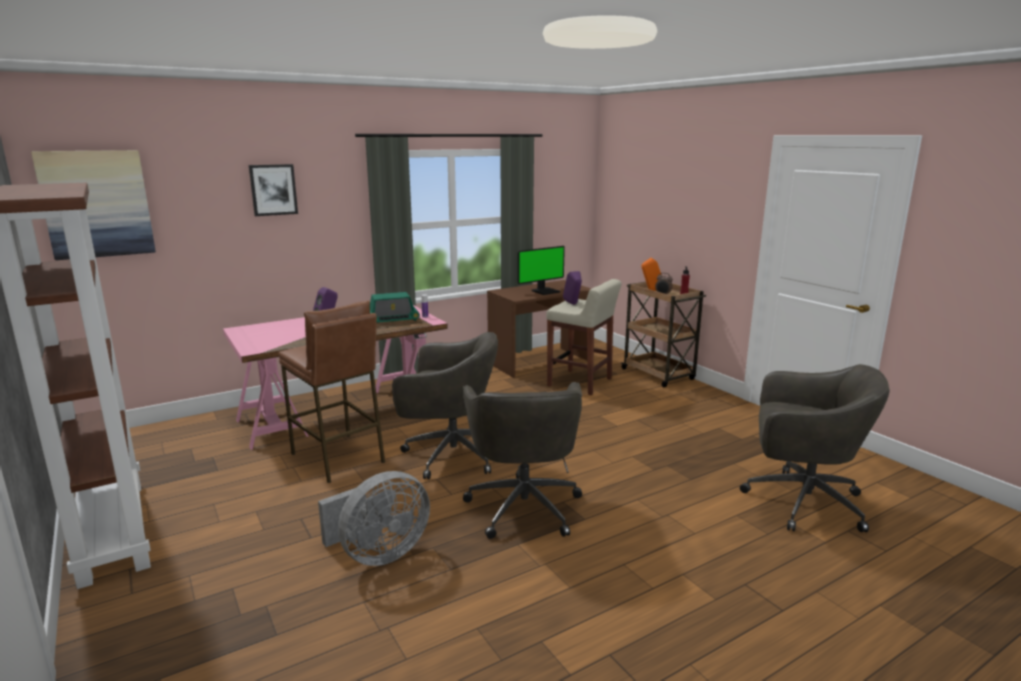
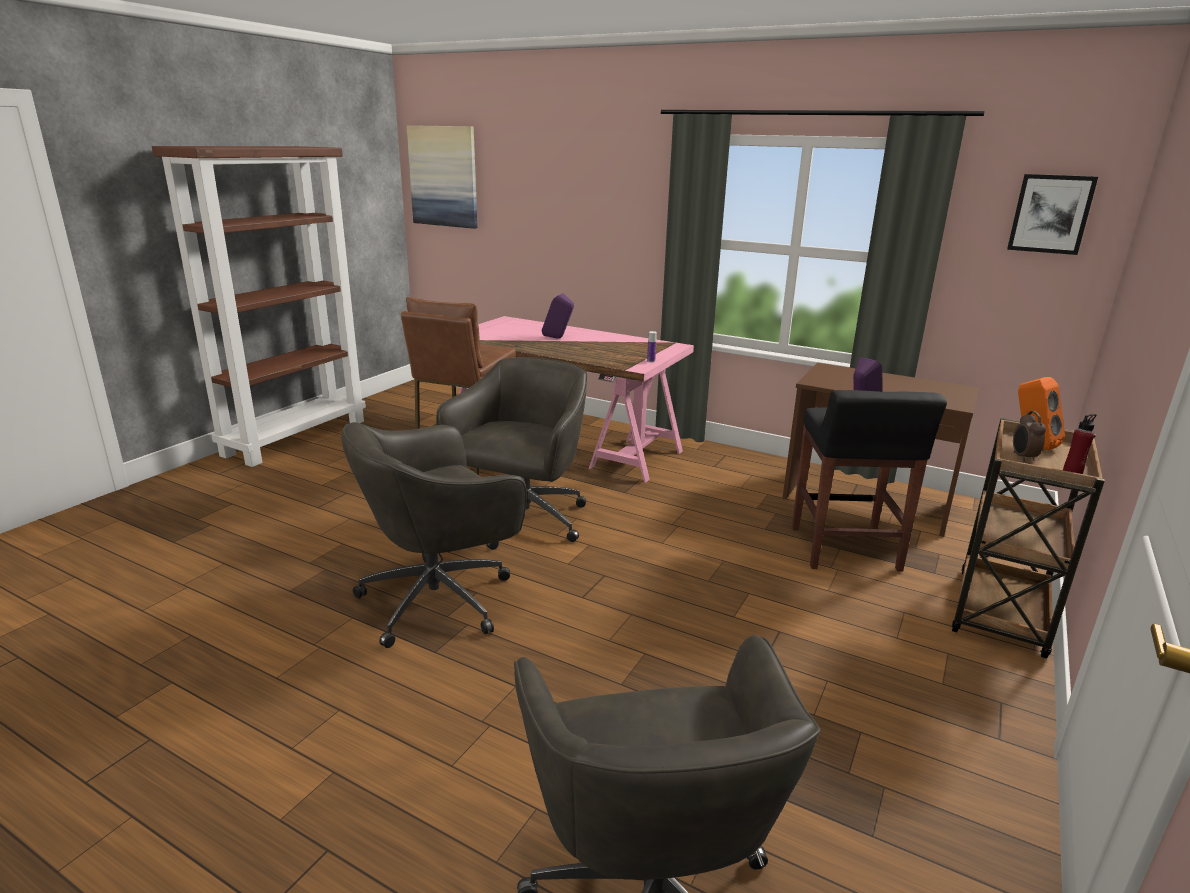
camera: 60 degrees right, 5 degrees up
picture [249,164,298,216] -> picture moved to [1007,174,1098,255]
grey fan [318,471,430,566] -> none
radio [370,292,420,323] -> none
grey office chair [392,332,498,480] -> grey office chair turned 135 degrees counterclockwise [436,357,588,550]
monitor [518,246,565,295] -> none
beige stool [546,279,622,395] -> black stool [792,390,947,572]

